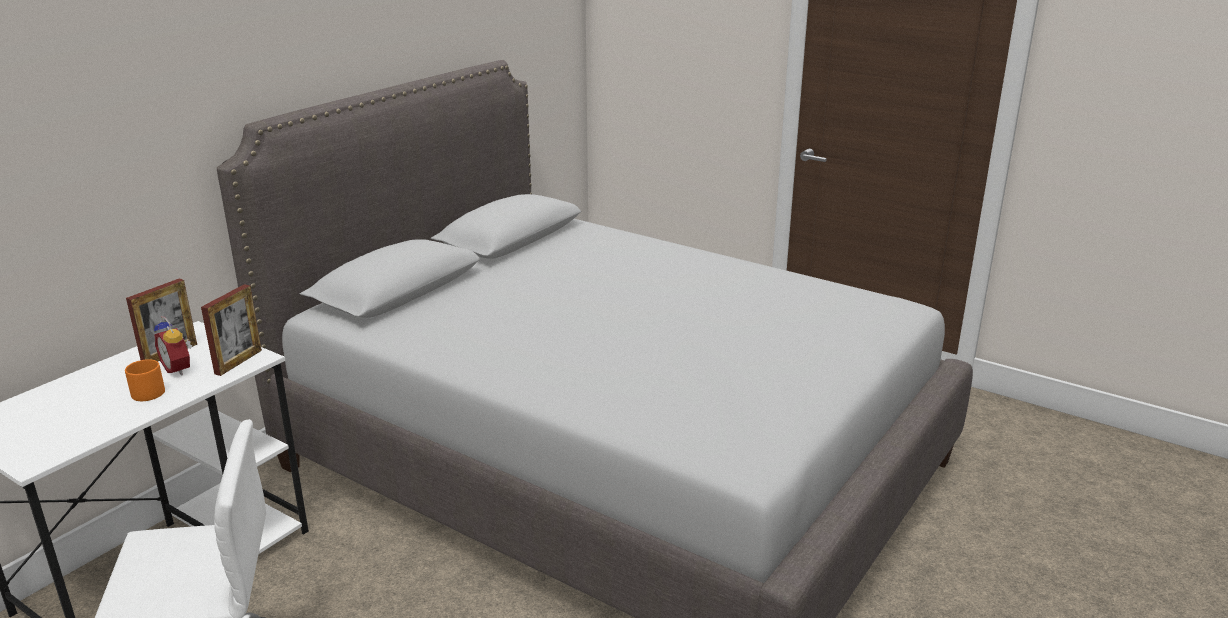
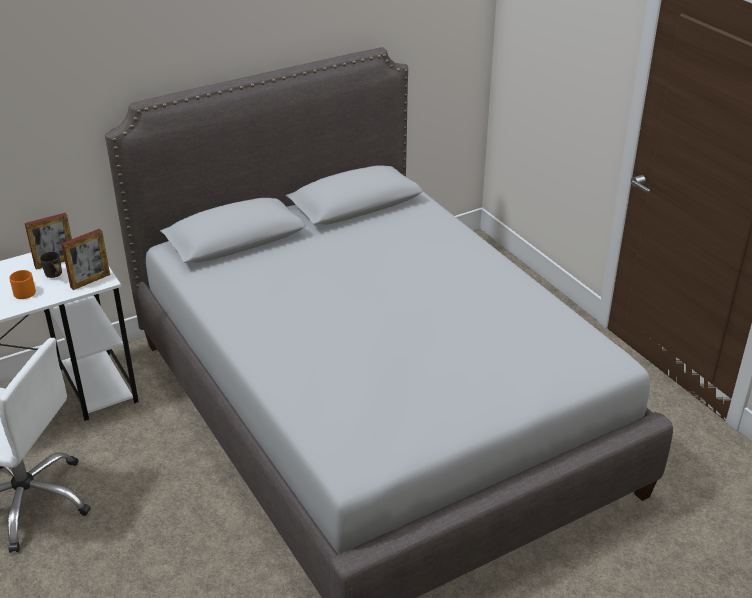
camera: 25 degrees right, 10 degrees up
alarm clock [154,316,193,375] -> grey mug [40,252,62,278]

